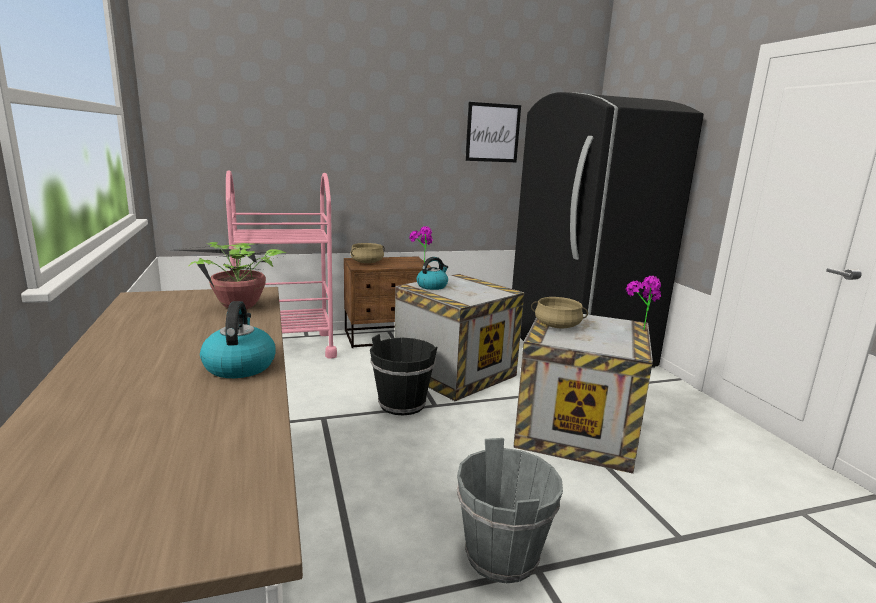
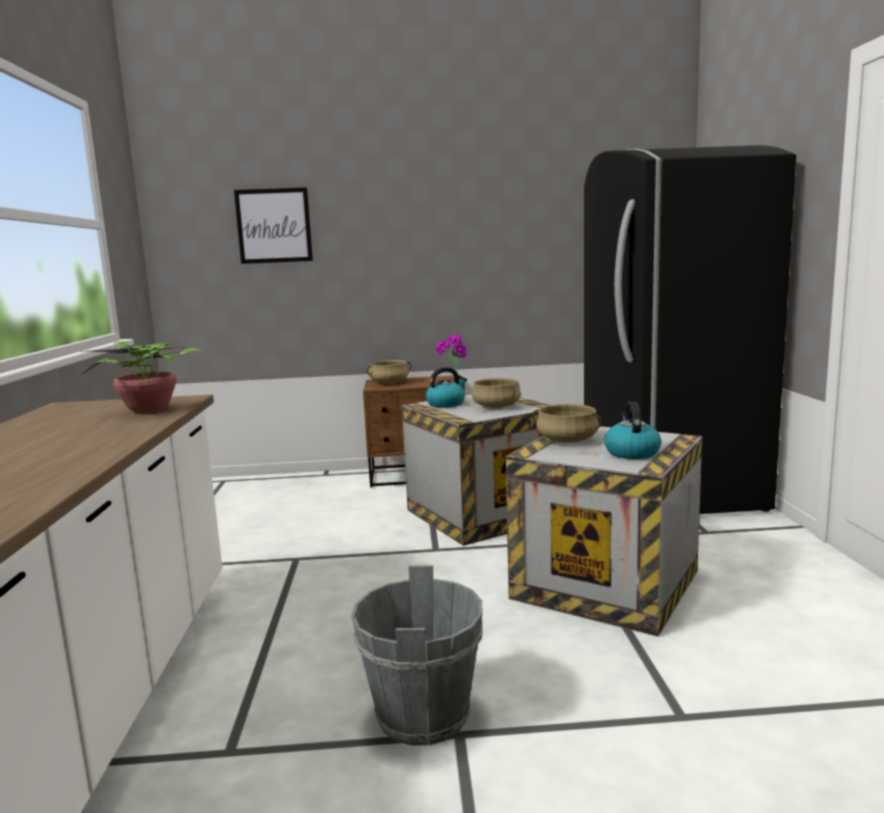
camera: 15 degrees right, 5 degrees down
kettle [200,301,276,378] -> kettle moved to [604,401,662,459]
pink cart [226,170,337,359] -> none
black bucket [370,334,437,416] -> none
picture [465,102,521,162] -> picture moved to [234,187,313,264]
potted plant [626,276,661,331] -> none
none -> beige cooking pot [472,378,521,408]

